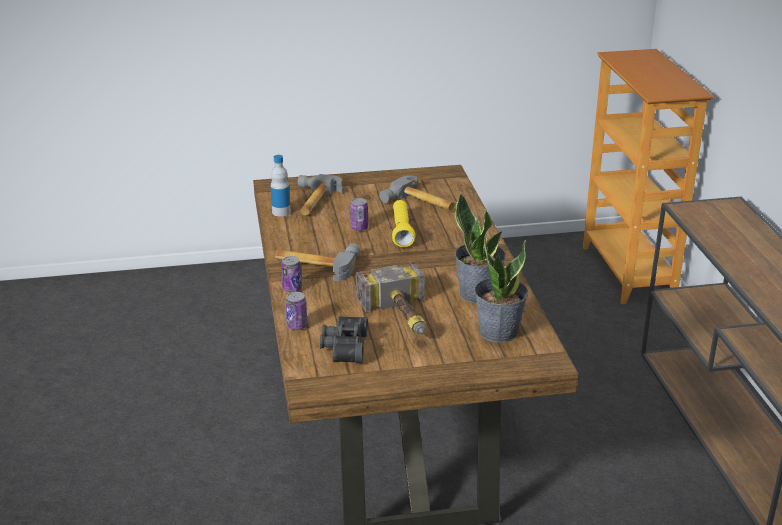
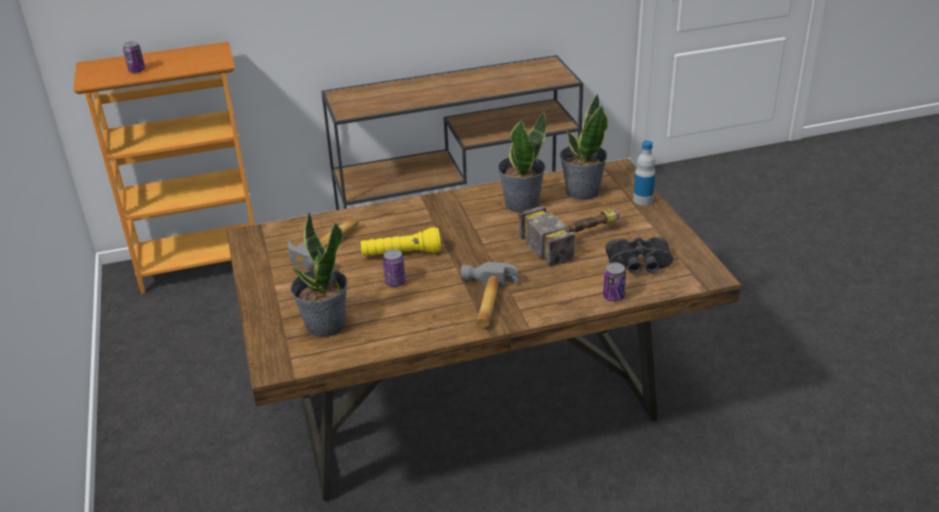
camera: 95 degrees left, 5 degrees up
bottle [271,155,290,217] -> bottle moved to [633,140,655,205]
can [281,256,302,292] -> can moved to [123,41,145,73]
hammer [298,174,343,215] -> potted plant [291,212,348,337]

